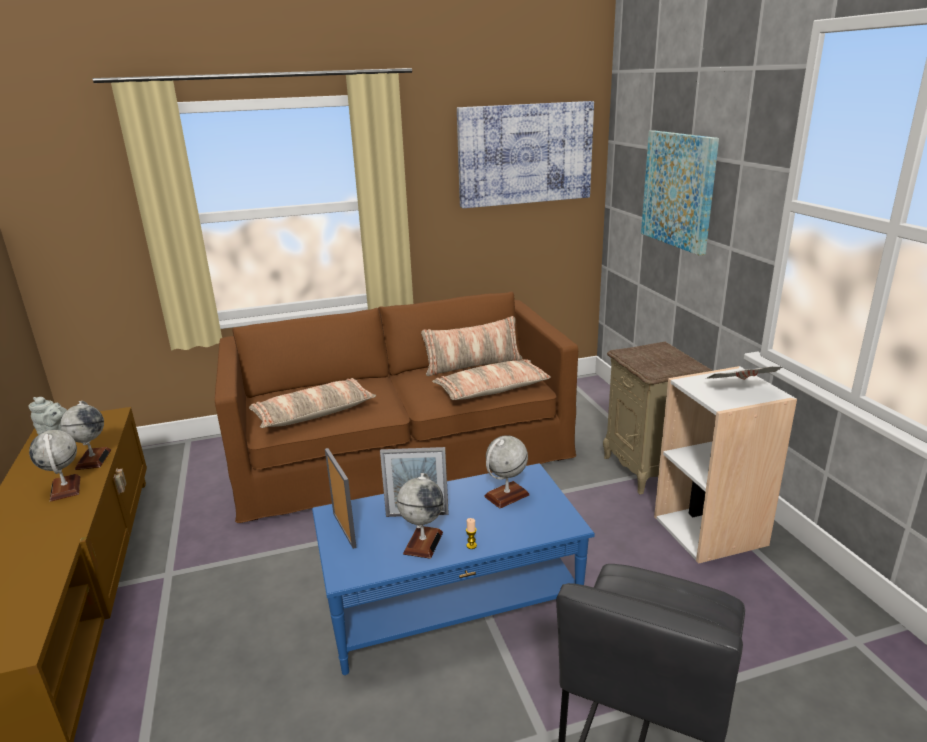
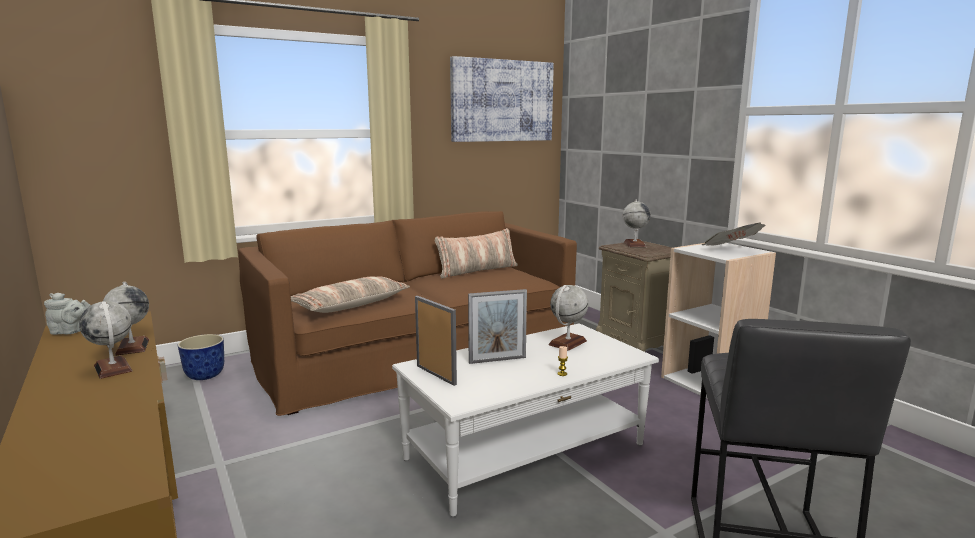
camera: 15 degrees left, 10 degrees down
blue coffee table [312,463,595,676] -> white coffee table [392,323,659,517]
globe [397,473,444,559] -> globe moved to [623,199,651,247]
pillow [432,359,551,400] -> none
picture [641,130,719,256] -> none
none -> planter [178,334,224,380]

